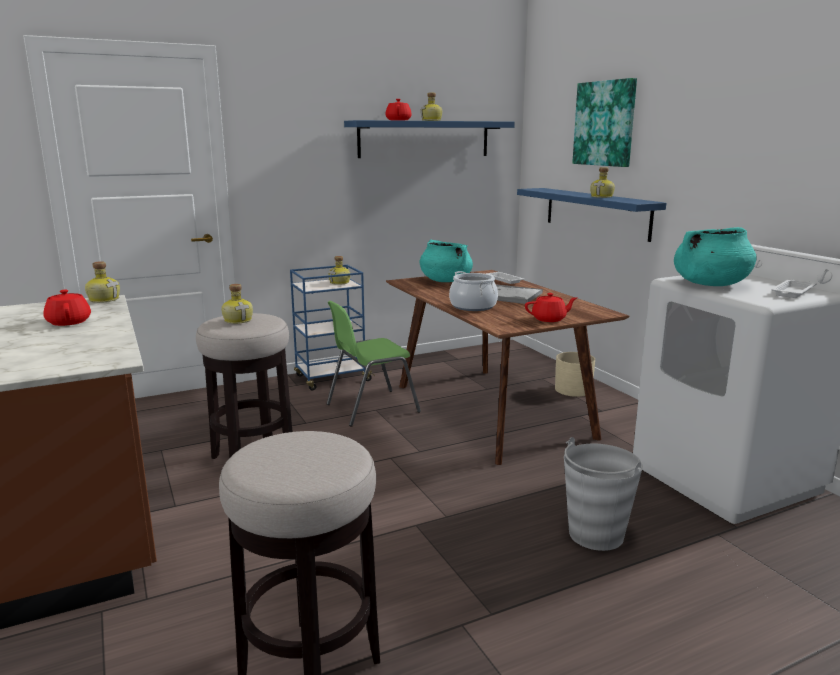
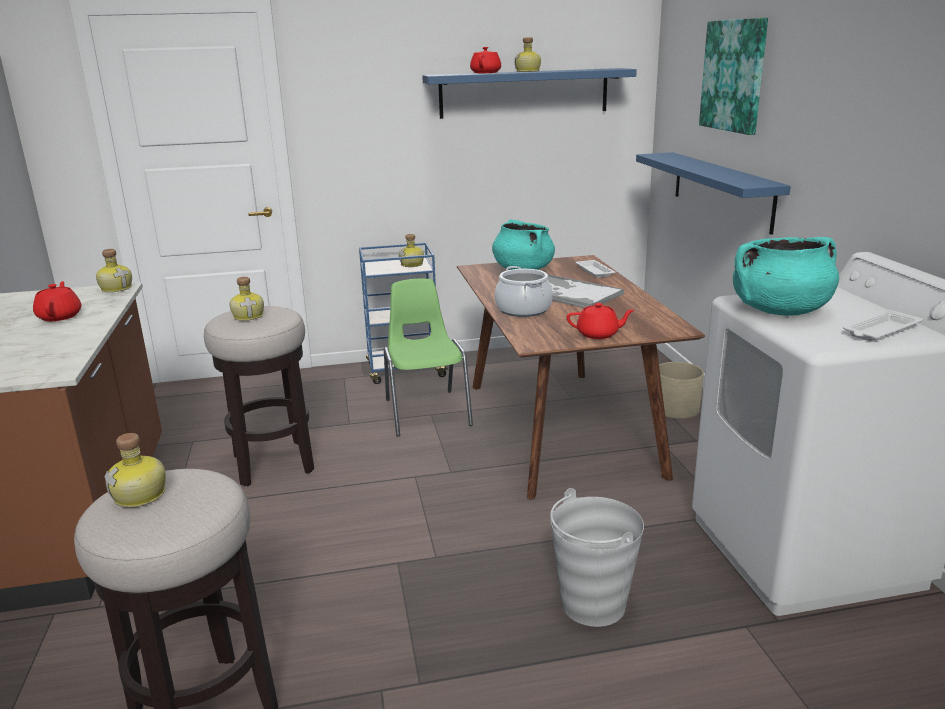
camera: 15 degrees right, 5 degrees up
green chair [327,301,421,427] -> green chair turned 90 degrees clockwise [384,279,473,437]
bottle [590,167,615,198] -> bottle moved to [105,433,166,508]

